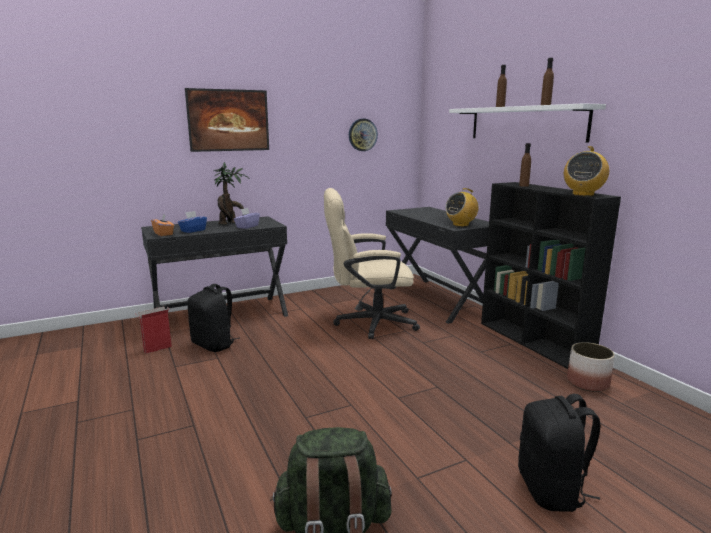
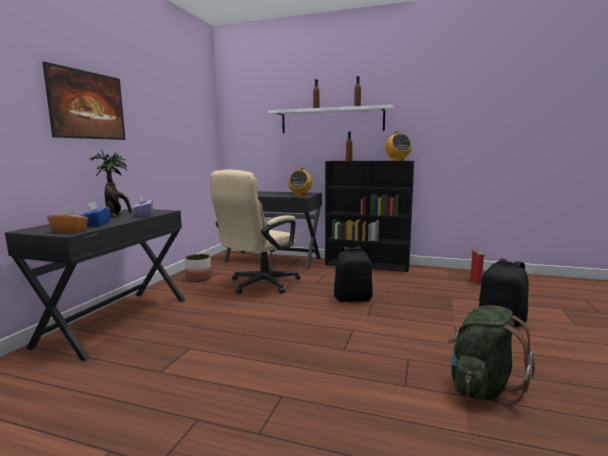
camera: 45 degrees left, 5 degrees down
cardboard box [136,306,172,354] -> cardboard box moved to [470,249,486,285]
black backpack [187,284,240,352] -> black backpack moved to [334,246,373,302]
wall clock [349,119,378,151] -> none
planter [567,342,615,392] -> planter moved to [185,254,212,282]

